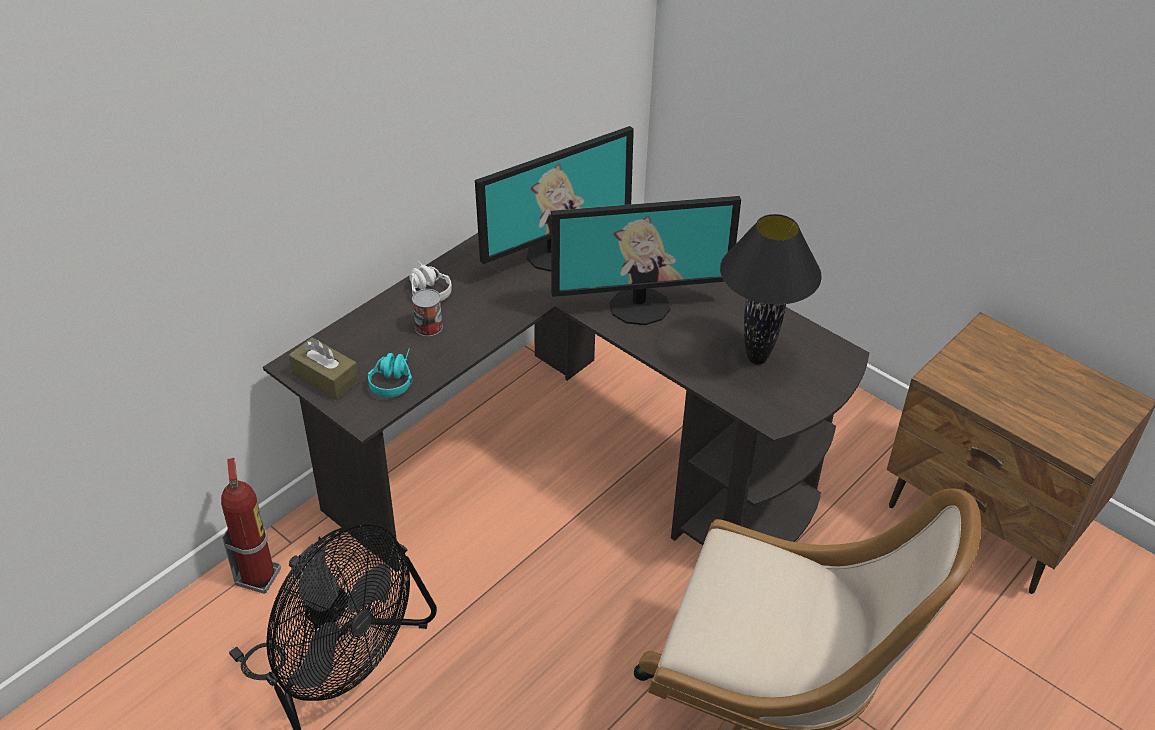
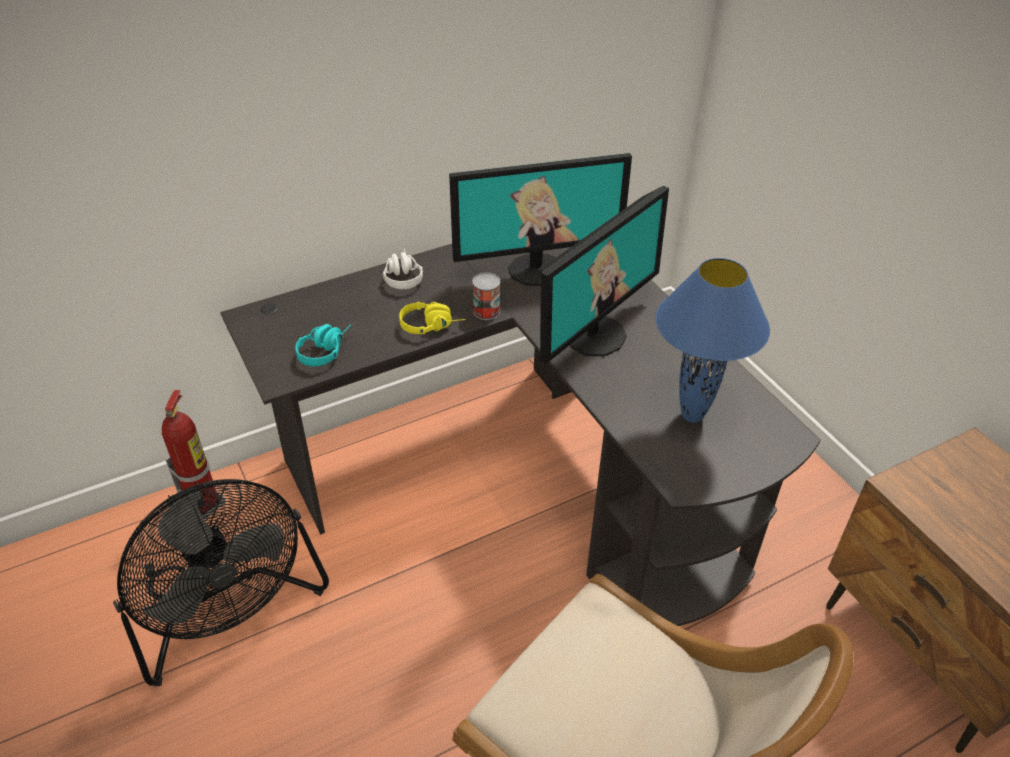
camera: 20 degrees right, 0 degrees up
brown tissue box [289,337,359,400] -> none
can [412,289,443,336] -> can moved to [472,273,500,320]
monitor [551,196,741,325] -> monitor turned 60 degrees counterclockwise [540,186,669,364]
black table lamp [720,214,822,365] -> blue table lamp [655,258,770,423]
none -> yellow headphones [399,302,465,334]

